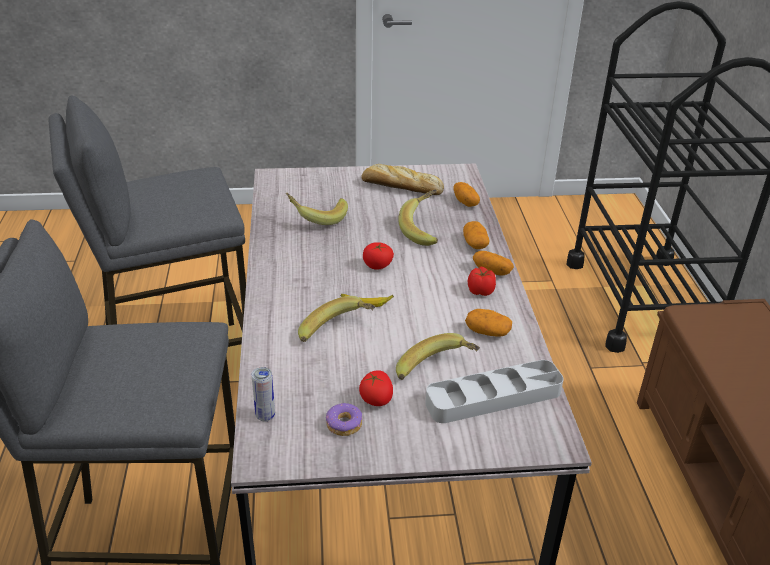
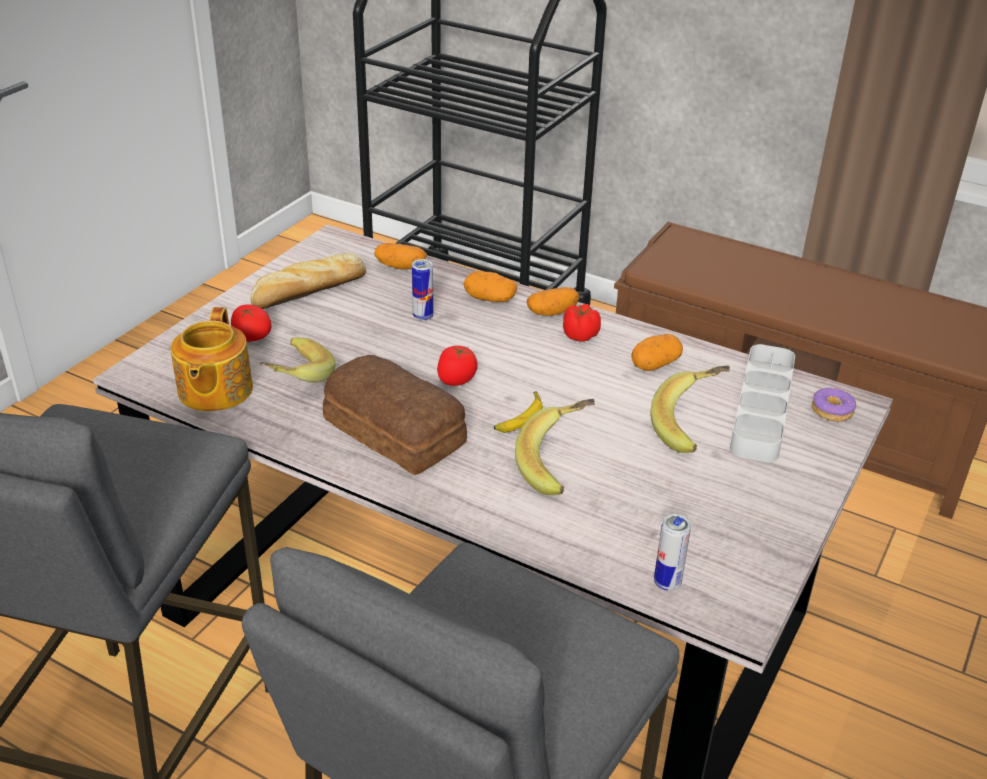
camera: 55 degrees left, 0 degrees up
donut [326,403,362,436] -> donut moved to [812,388,856,422]
tomato [359,371,393,406] -> tomato moved to [231,305,272,342]
banana [398,189,438,246] -> can [412,259,433,321]
none -> teapot [171,307,253,411]
none -> bread [323,355,467,475]

